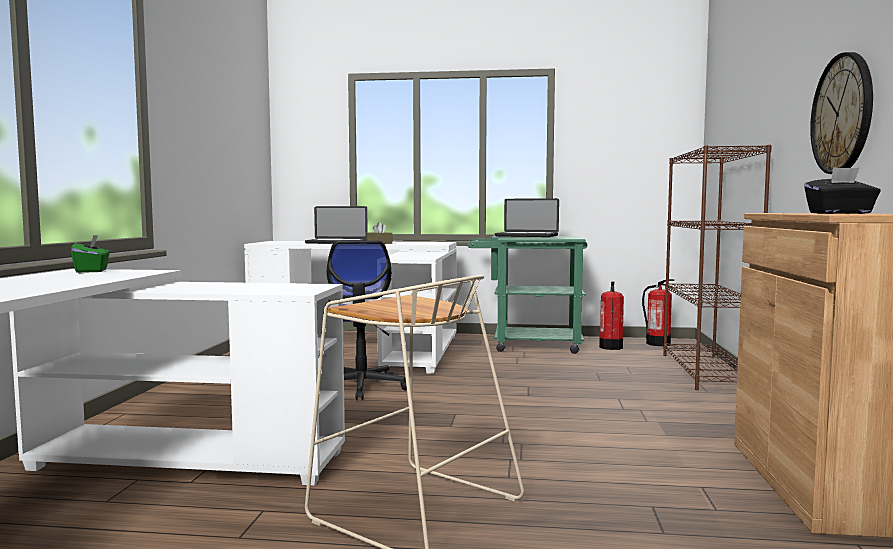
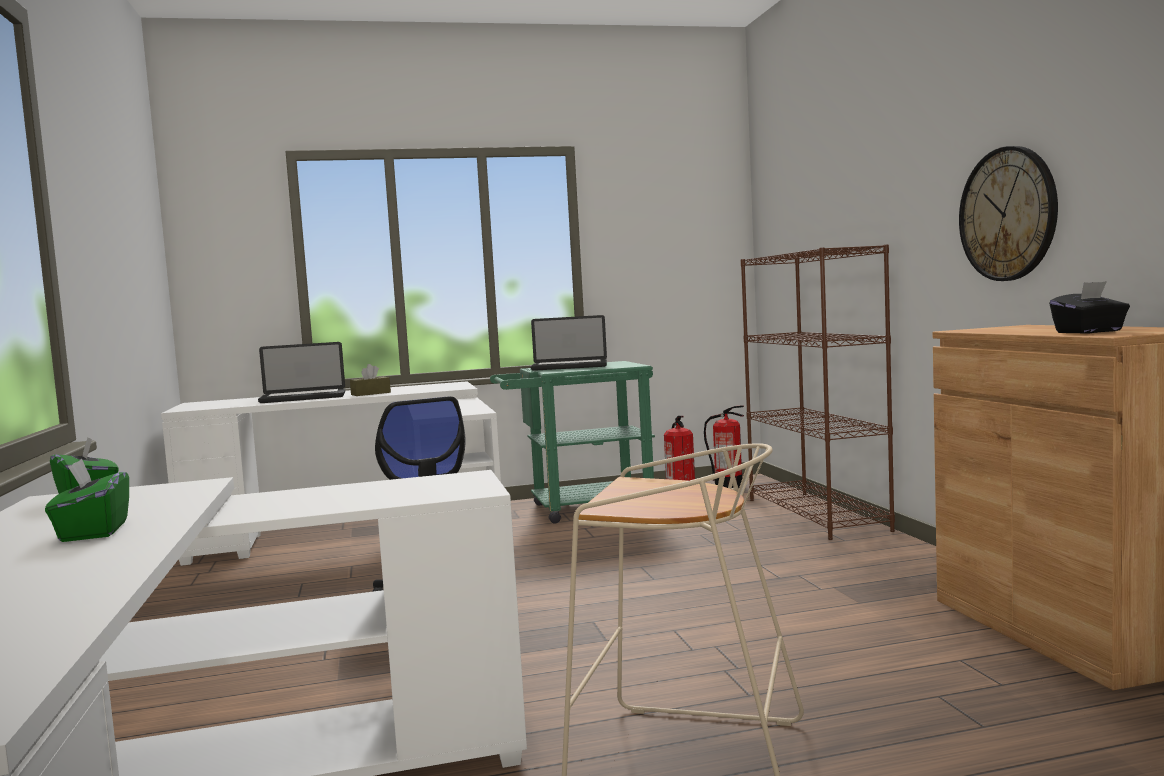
camera: 20 degrees left, 0 degrees up
none -> green tissue box [45,459,129,542]

